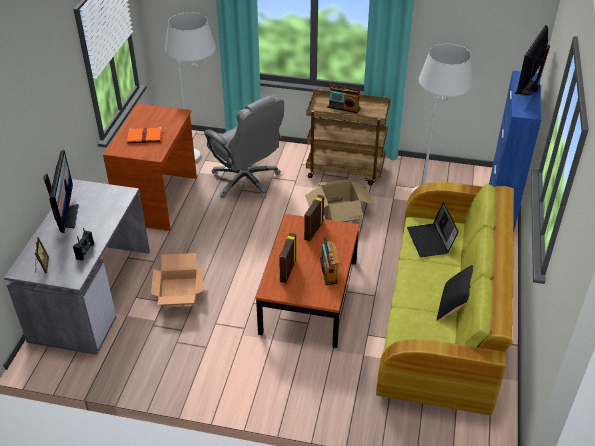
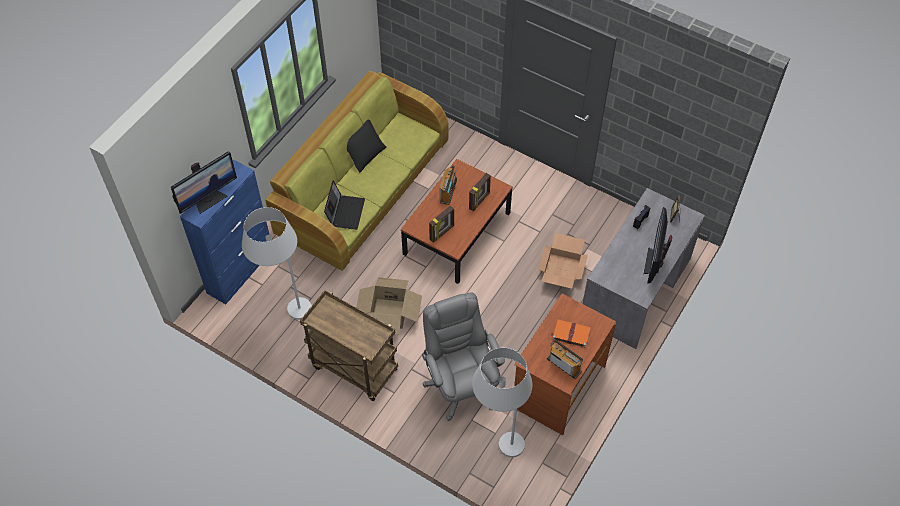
camera: 160 degrees left, 15 degrees up
radio [327,84,361,113] -> radio moved to [547,340,583,379]

